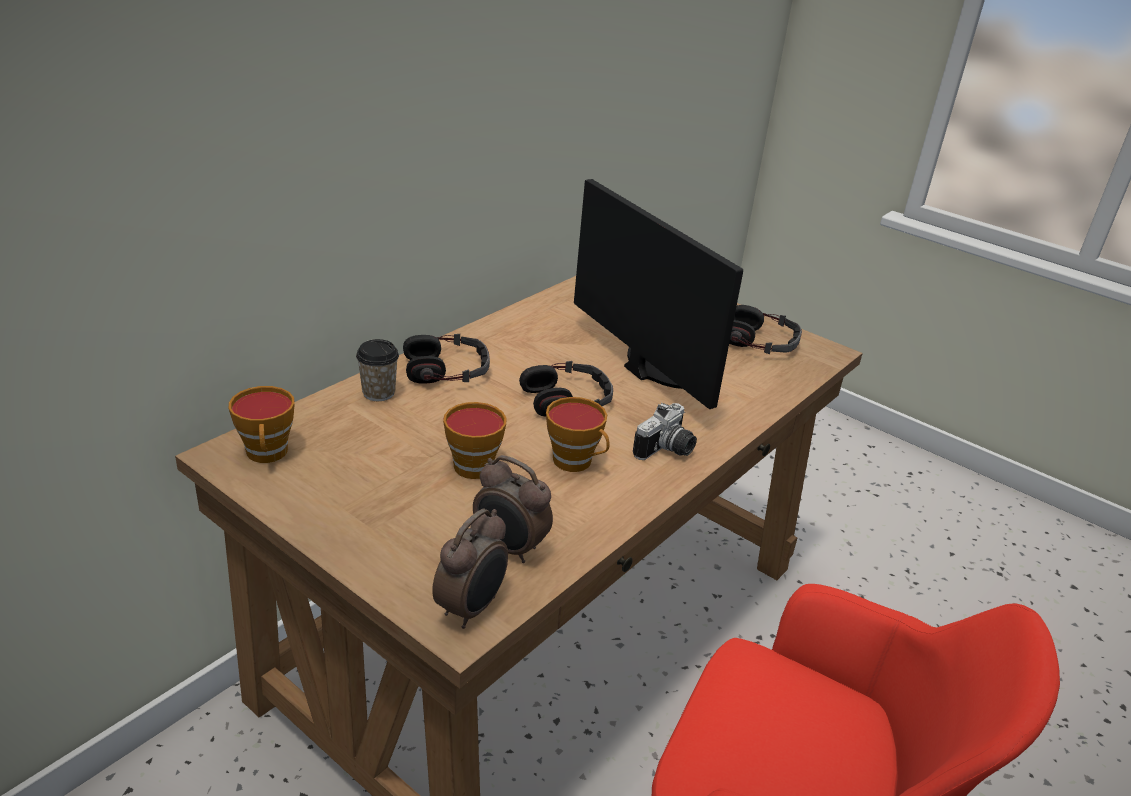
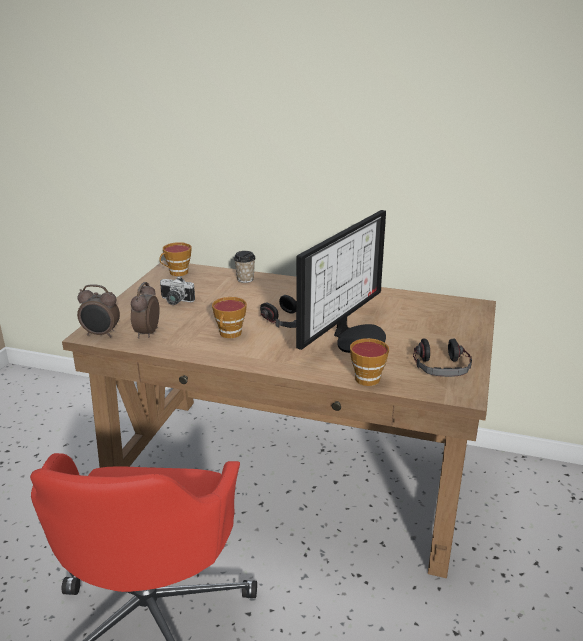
camera: 70 degrees right, 5 degrees down
headphones [403,334,490,384] -> none
cup [443,402,507,479] -> cup moved to [350,338,389,386]
camera [633,402,697,460] -> camera moved to [160,276,195,305]

